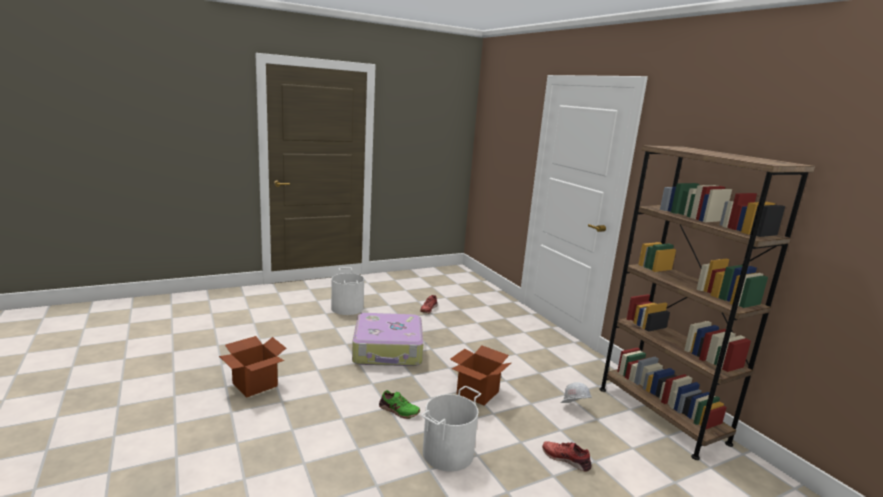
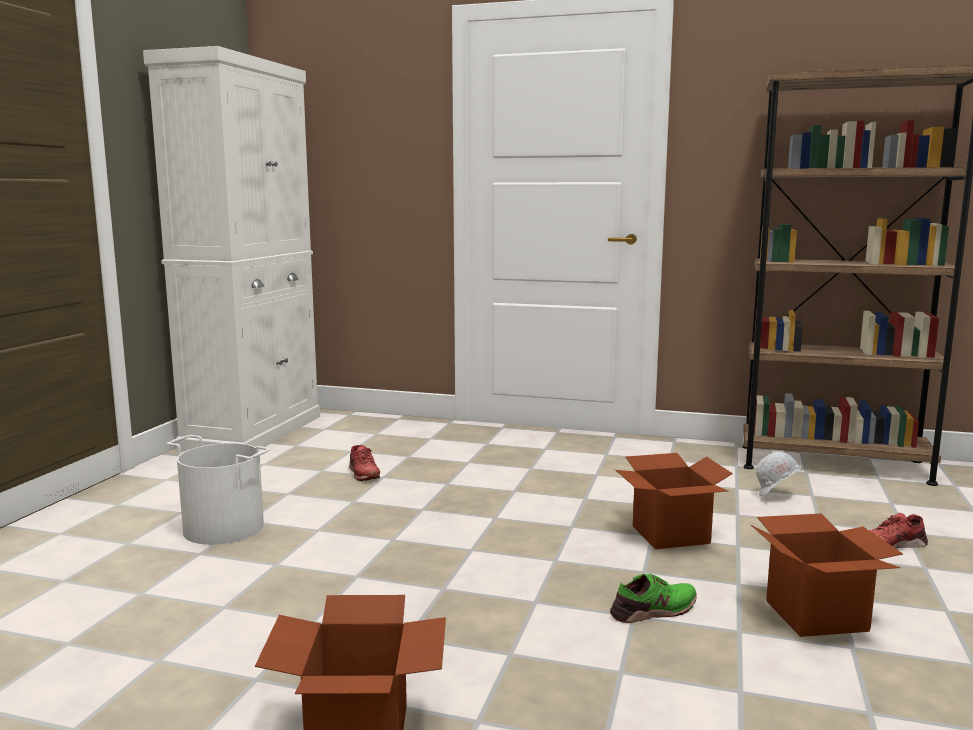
camera: 45 degrees left, 5 degrees down
suitcase [352,313,424,366] -> none
white bucket [421,386,481,472] -> cardboard box [751,514,903,637]
none -> white cabinet [143,46,320,452]

